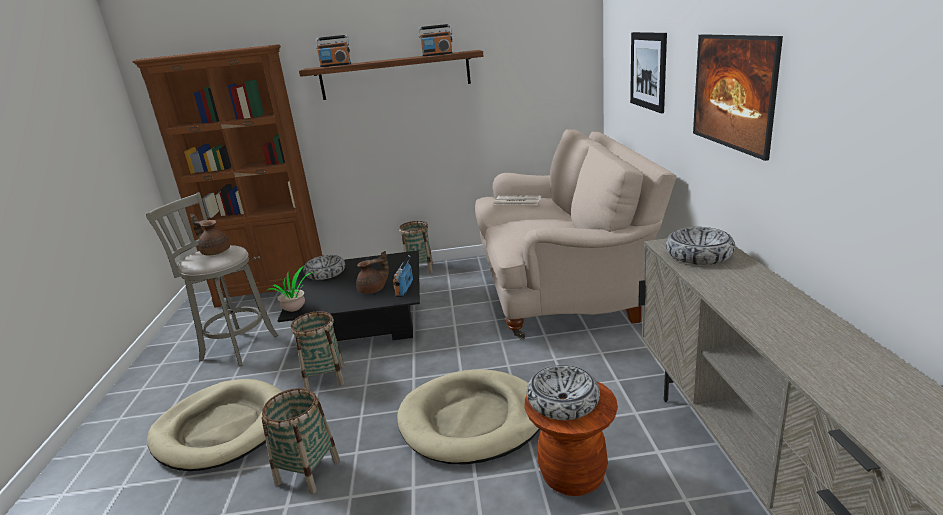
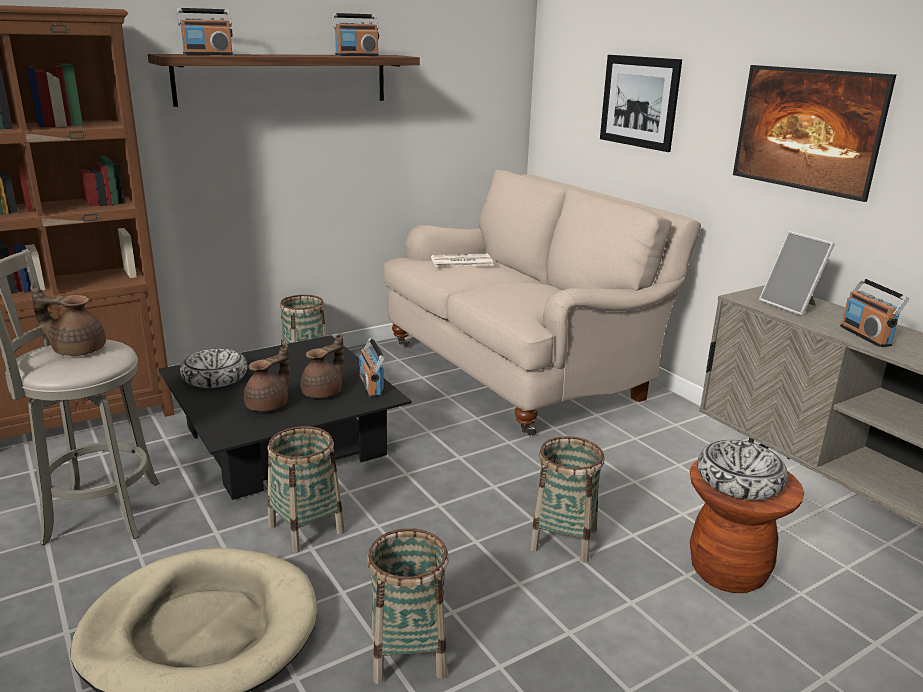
camera: 30 degrees left, 0 degrees up
potted plant [268,265,311,312] -> none
beige dog bed [397,369,540,464] -> basket [530,436,604,562]
bowl [666,227,735,265] -> picture frame [759,231,835,316]
none -> brown teapot [244,343,290,411]
none -> radio [840,278,909,347]

